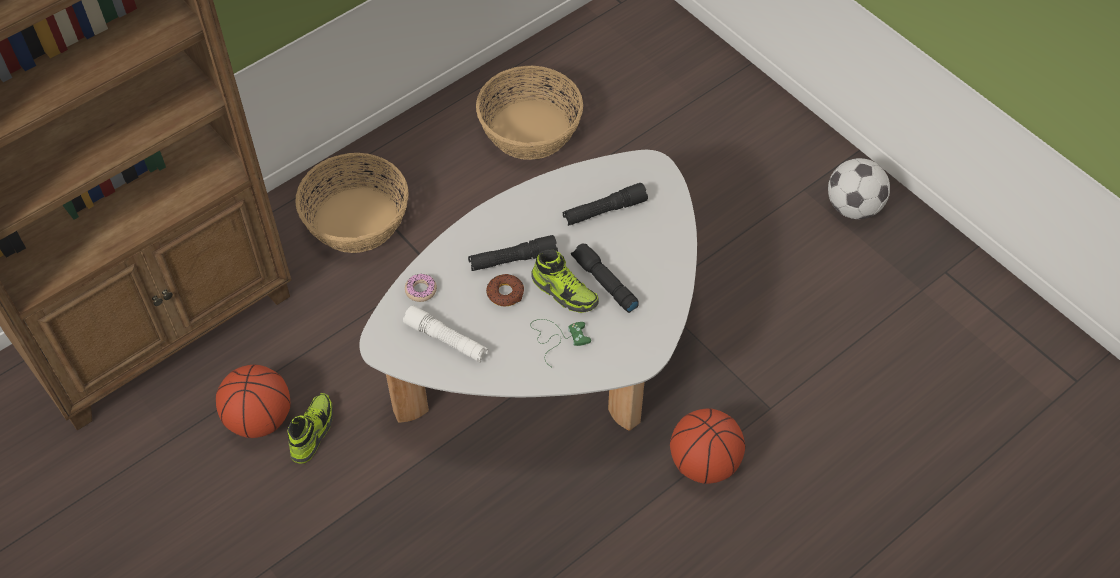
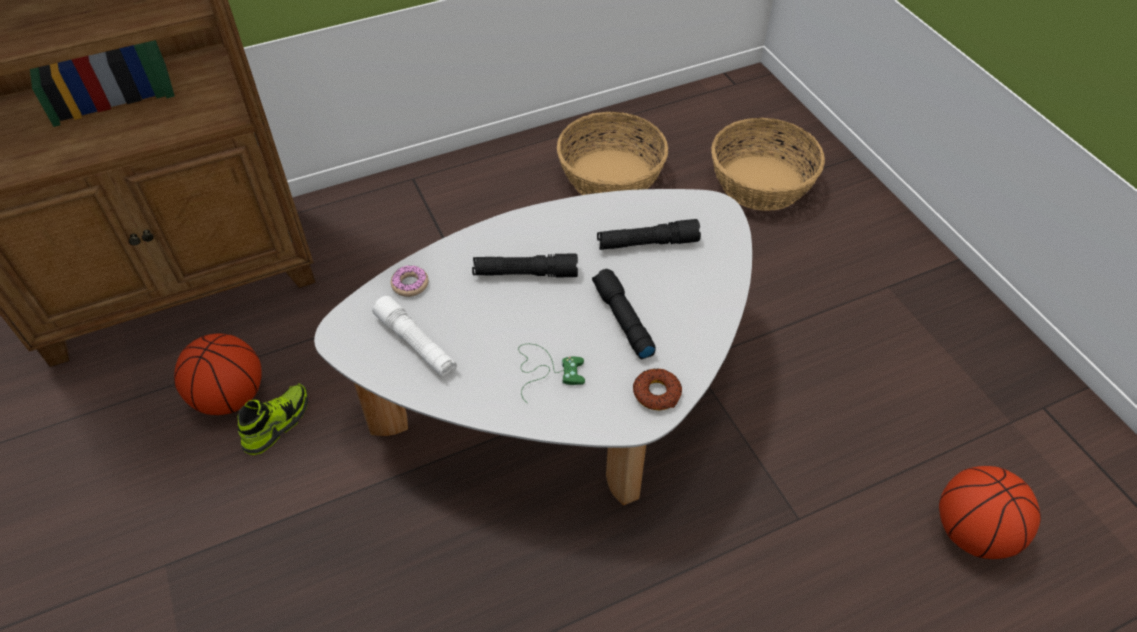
camera: 15 degrees right, 5 degrees down
basket [295,153,409,253] -> basket moved to [711,118,825,211]
donut [486,274,524,306] -> donut moved to [633,368,682,410]
shoe [531,249,599,313] -> none
basketball [670,408,745,484] -> basketball moved to [939,466,1041,559]
football [828,158,890,219] -> none

